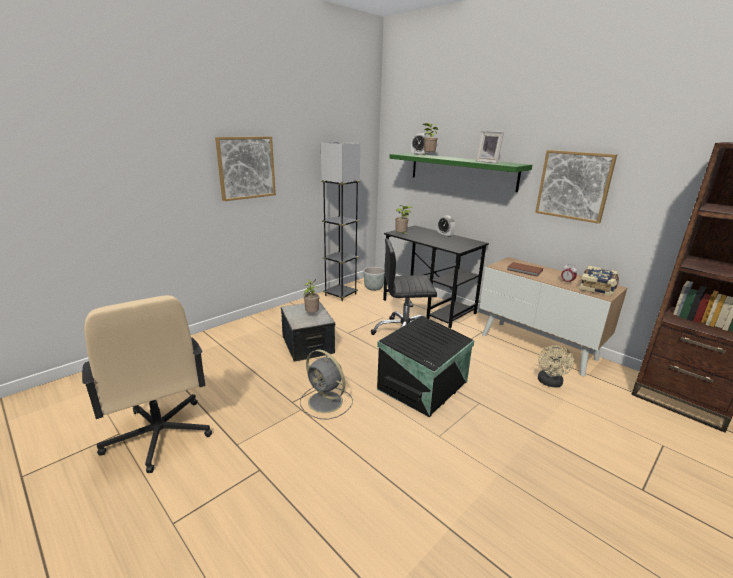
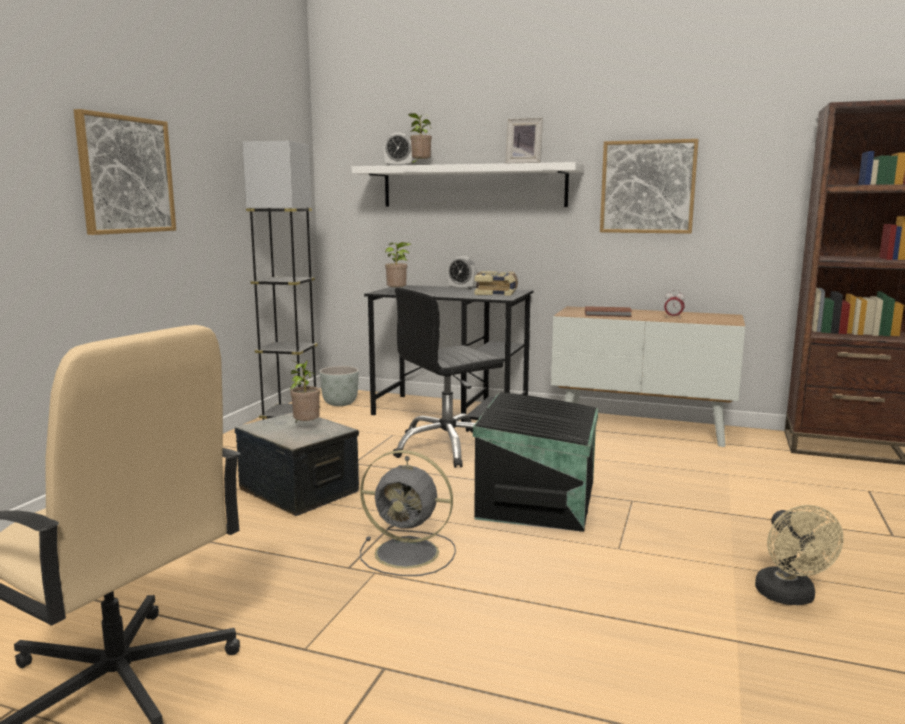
camera: 25 degrees left, 10 degrees down
green shelf [389,153,532,192] -> white shelf [352,162,585,207]
beige fan [538,346,574,388] -> beige fan moved to [755,505,844,605]
book [579,266,619,296] -> book moved to [475,271,518,296]

